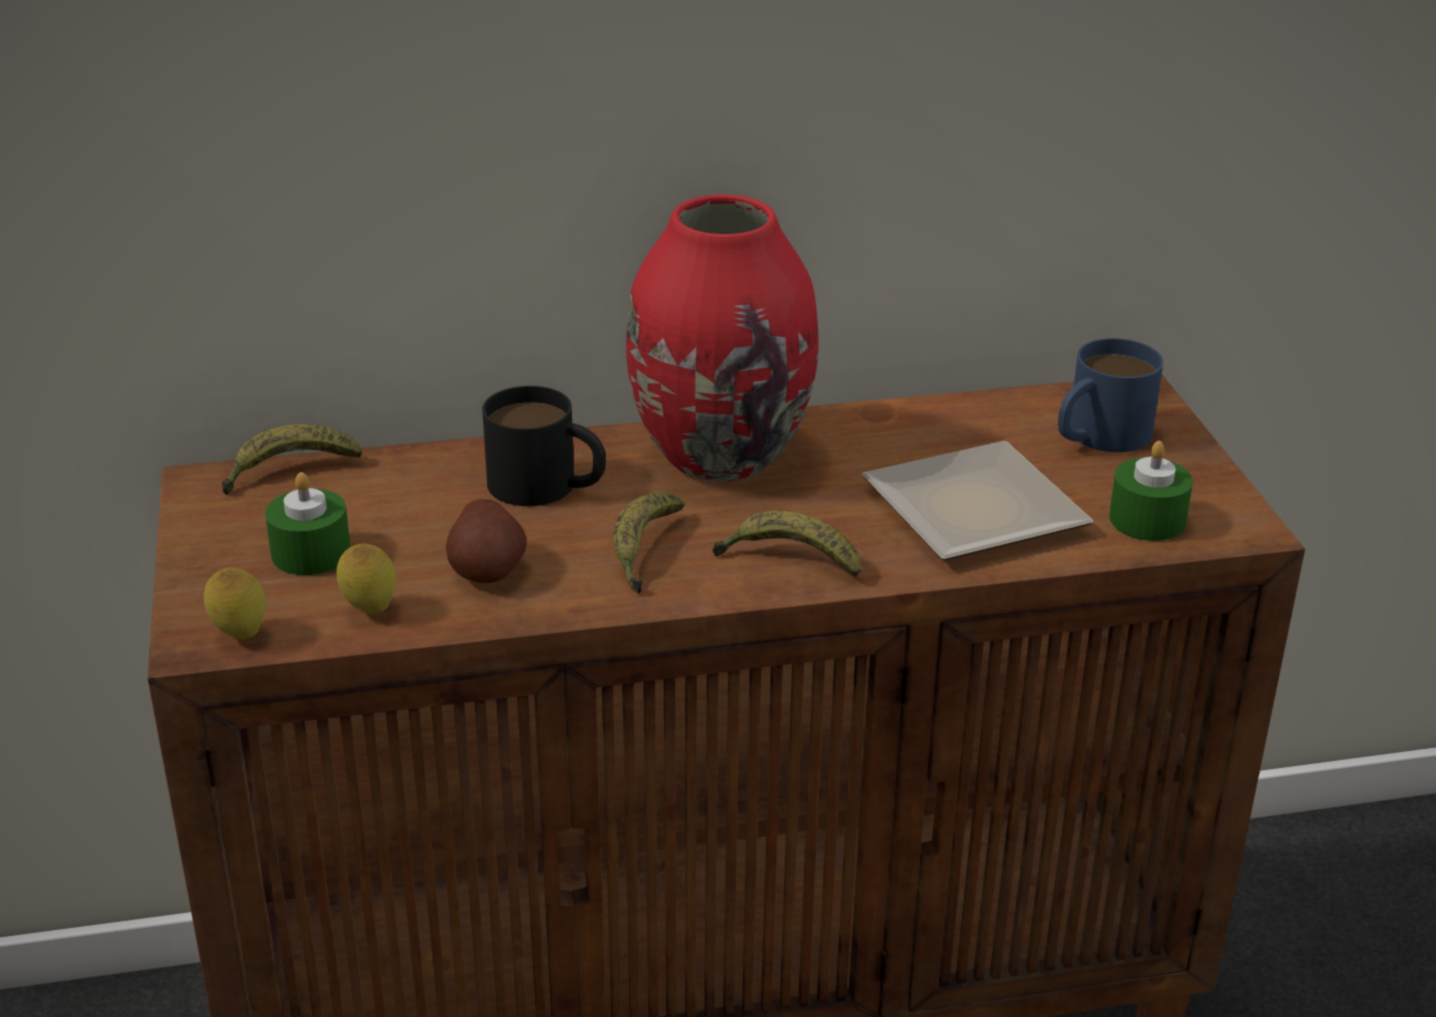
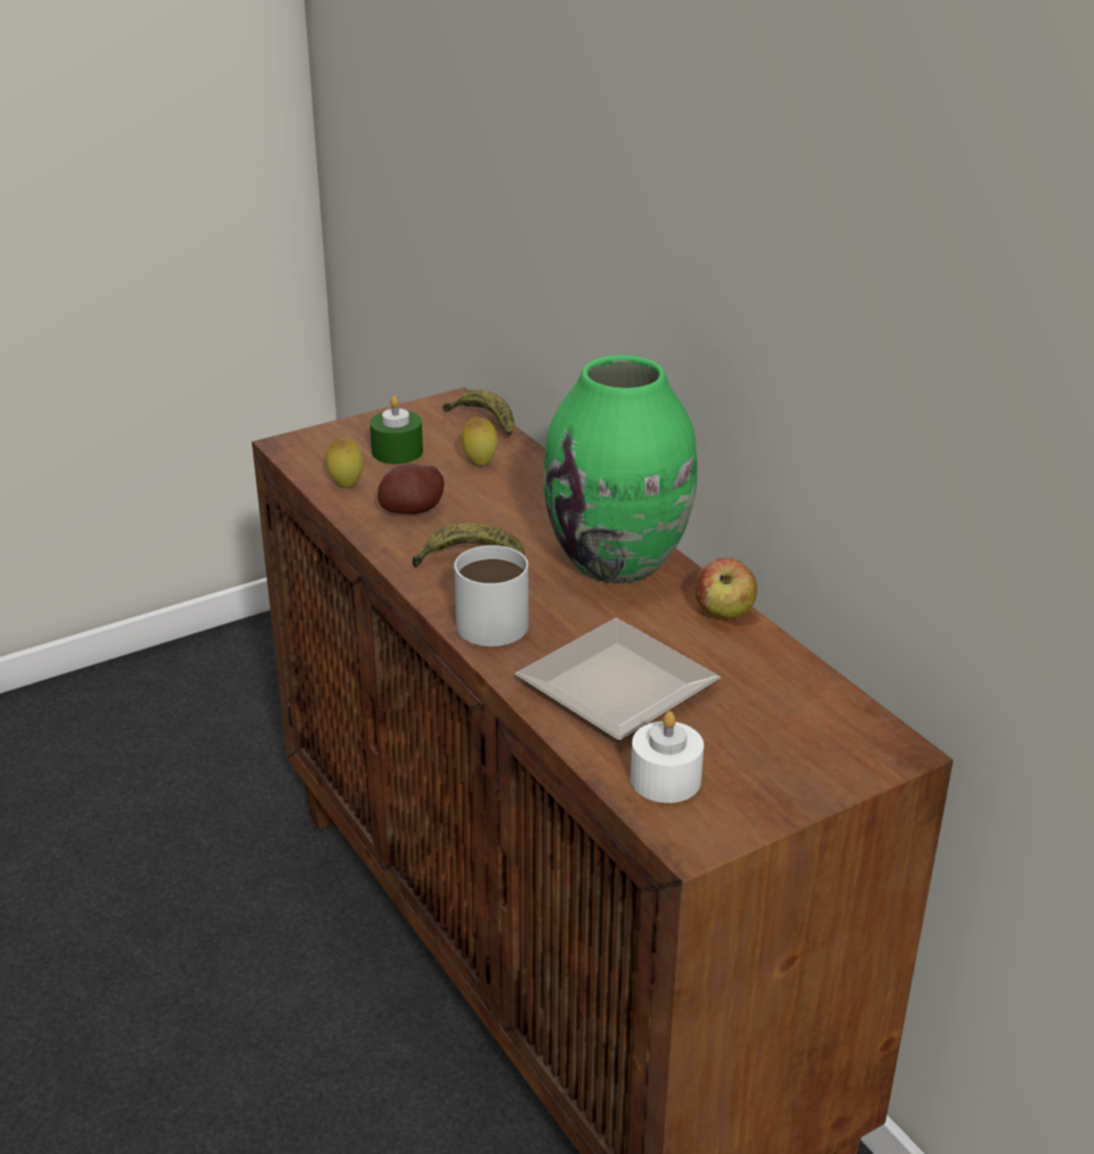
camera: 70 degrees right, 0 degrees up
lemon [204,567,266,639] -> lemon moved to [461,417,498,466]
black mug [482,386,606,506] -> none
red vase [626,194,819,482] -> green vase [543,355,697,584]
banana [712,510,861,577] -> white mug [454,545,528,646]
blue mug [1058,338,1163,452] -> none
green candle [1109,441,1193,541] -> white candle [631,711,704,803]
none -> apple [695,558,757,619]

